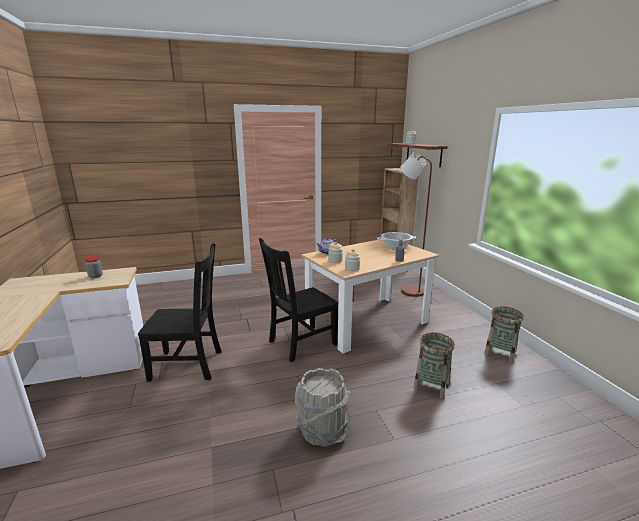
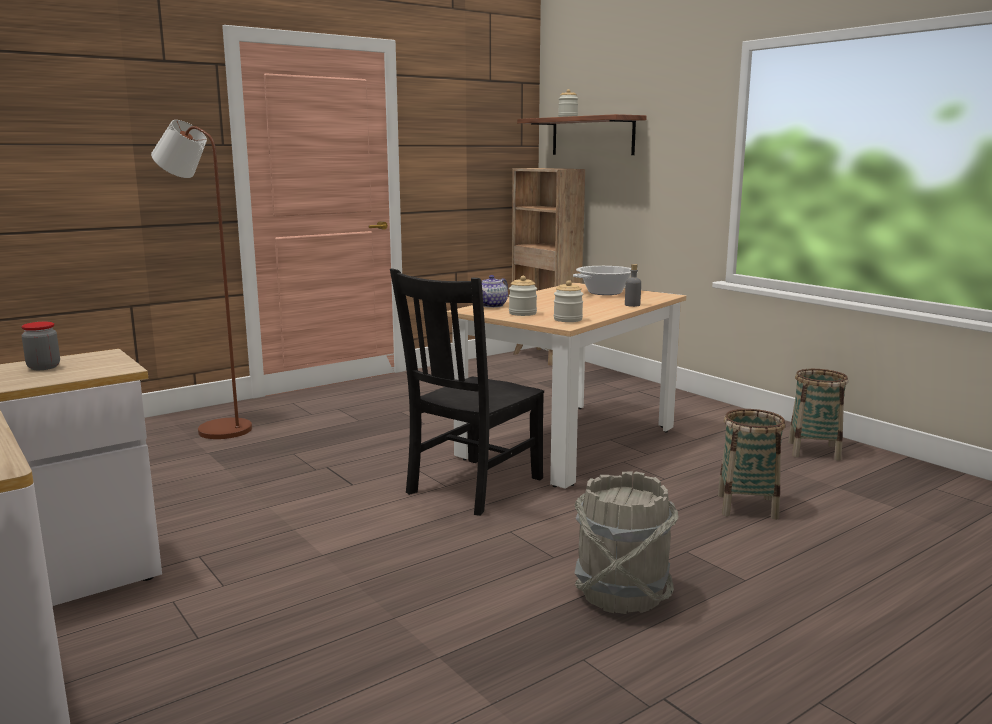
camera: 20 degrees left, 5 degrees down
black chair [138,243,222,382] -> none
brown floor lamp [400,153,432,297] -> brown floor lamp moved to [151,120,252,439]

